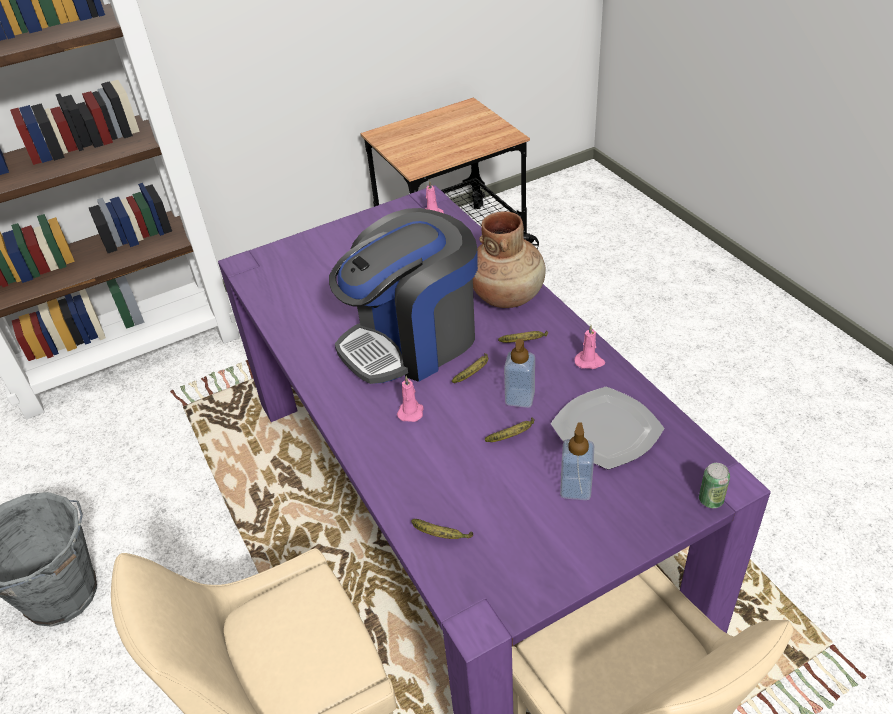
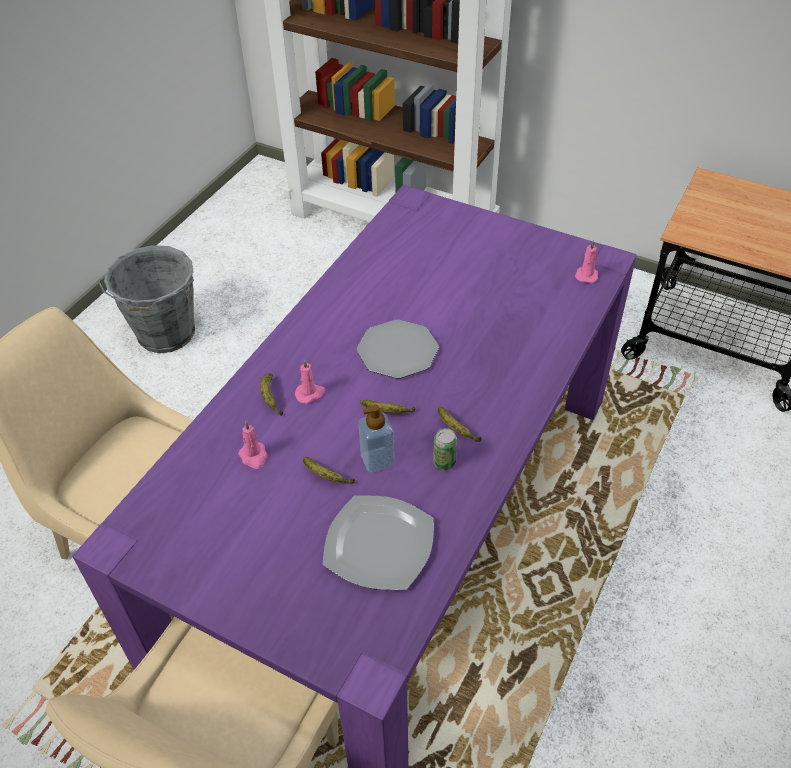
camera: 55 degrees right, 5 degrees up
coffee machine [329,208,478,384] -> plate [357,320,439,379]
banana [411,519,473,539] -> banana moved to [260,373,283,416]
brown vase [473,211,546,308] -> none
soap dispenser [560,422,594,500] -> none
pink candle [575,325,605,369] -> pink candle moved to [238,421,267,469]
can [699,463,730,508] -> can moved to [433,428,457,470]

